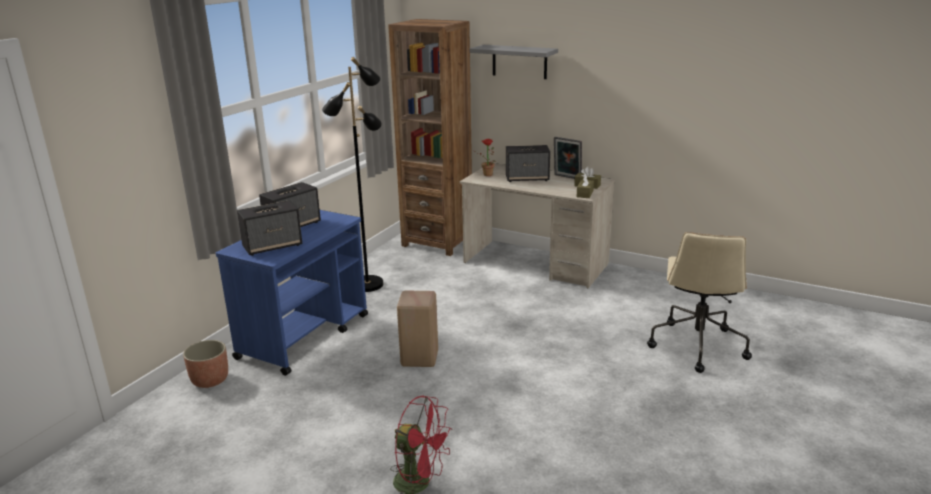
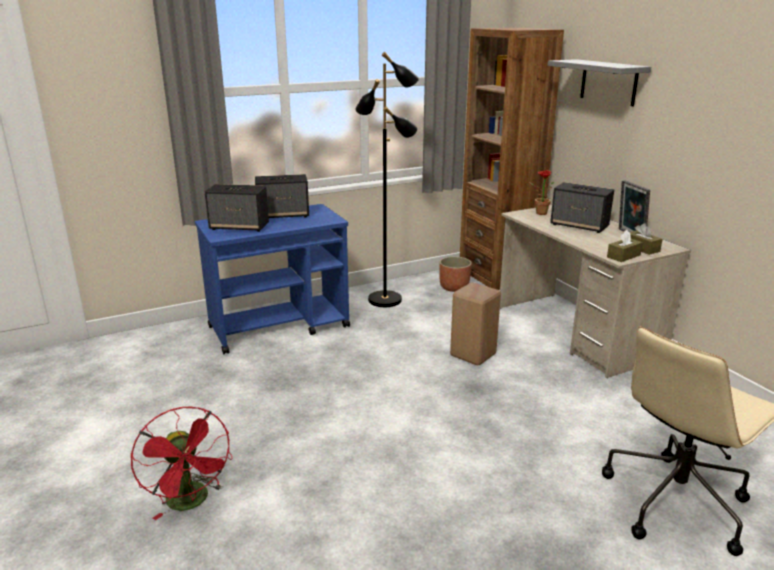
camera: 35 degrees right, 0 degrees up
planter [183,340,228,388] -> planter moved to [439,256,472,292]
beige stool [397,291,438,367] -> beige stool moved to [450,283,501,365]

